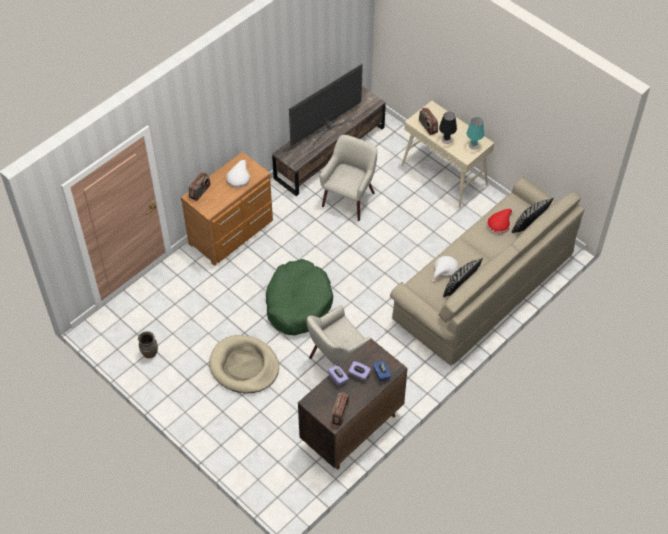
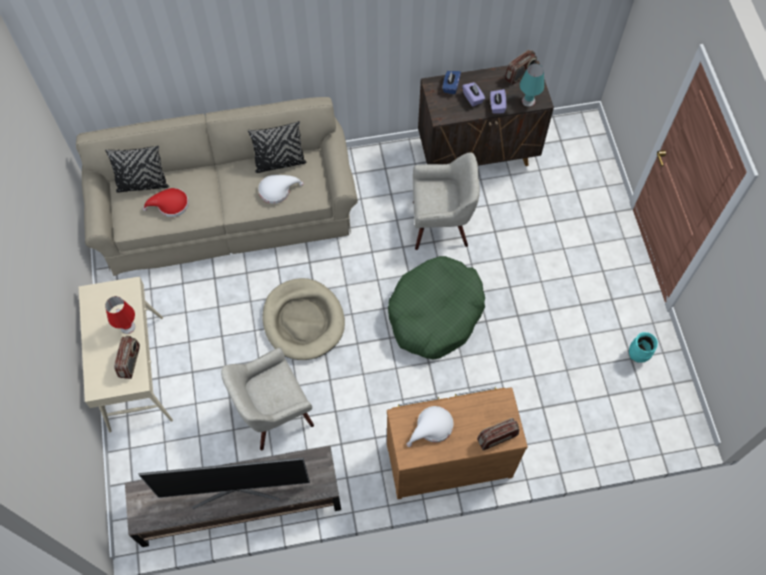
camera: 145 degrees left, 10 degrees up
brown vase [138,331,158,358] -> turquoise vase [629,332,658,363]
beige dog bed [209,335,279,393] -> beige dog bed moved to [262,278,345,360]
black table lamp [439,112,457,144] -> red table lamp [105,296,135,334]
turquoise table lamp [467,117,484,150] -> turquoise table lamp moved to [520,64,544,107]

